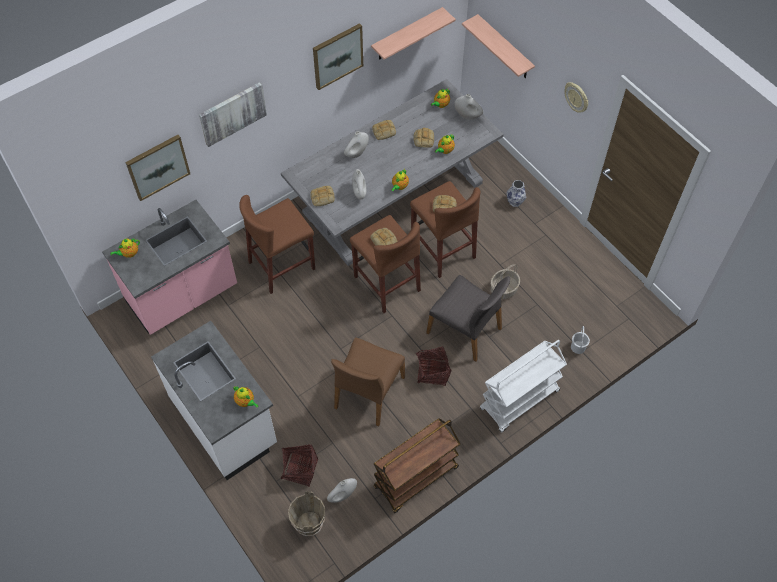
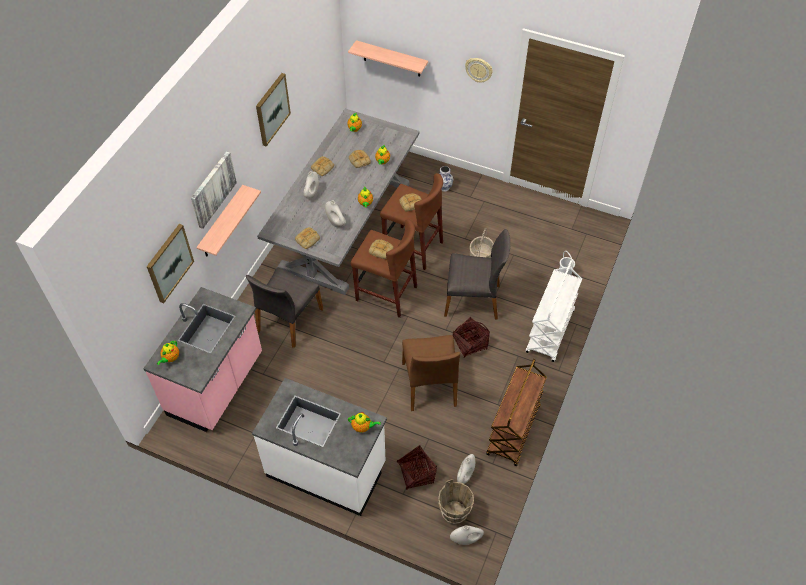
camera: 30 degrees left, 5 degrees down
brown stool [239,195,315,294] -> grey chair [246,268,323,348]
shelf [371,7,456,60] -> shelf moved to [196,185,261,257]
white vase [454,94,483,120] -> white vase moved to [450,526,484,545]

